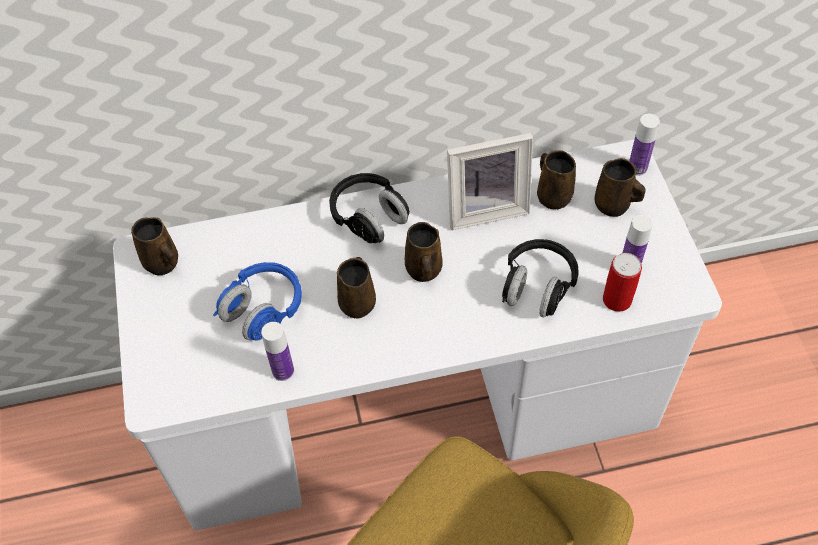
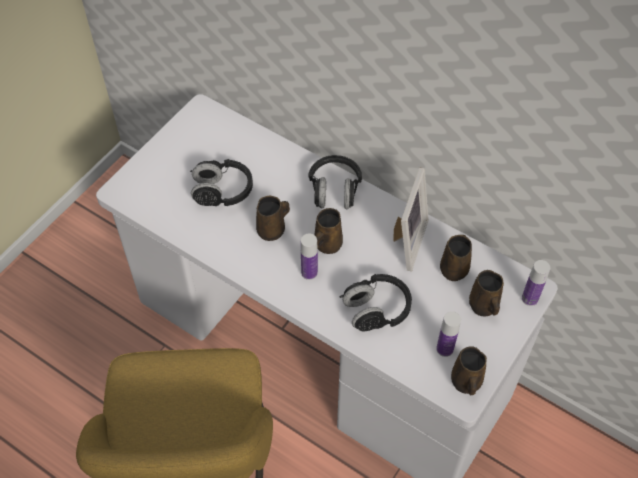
camera: 45 degrees right, 0 degrees up
brown mug [131,217,178,275] -> brown mug moved to [451,346,487,395]
blue headphones [213,262,302,341] -> black headphones [190,159,253,206]
bottle [261,322,294,381] -> bottle moved to [301,233,318,280]
picture frame [447,133,533,230] -> picture frame turned 105 degrees counterclockwise [393,167,429,271]
can [603,253,642,312] -> none

